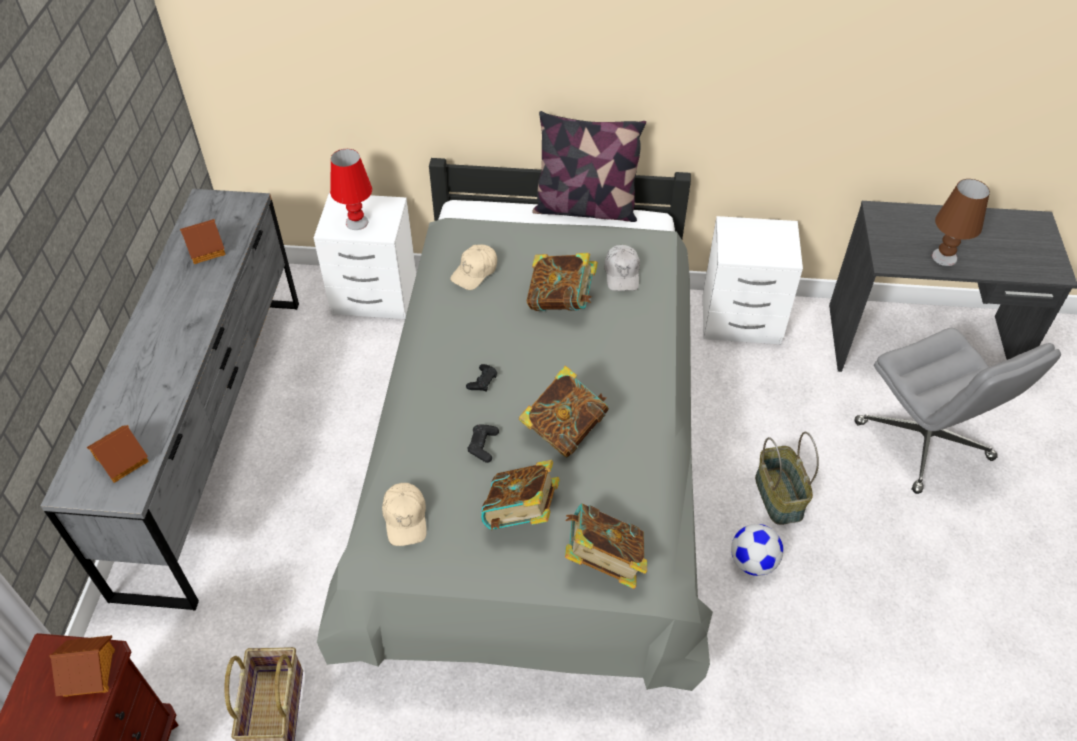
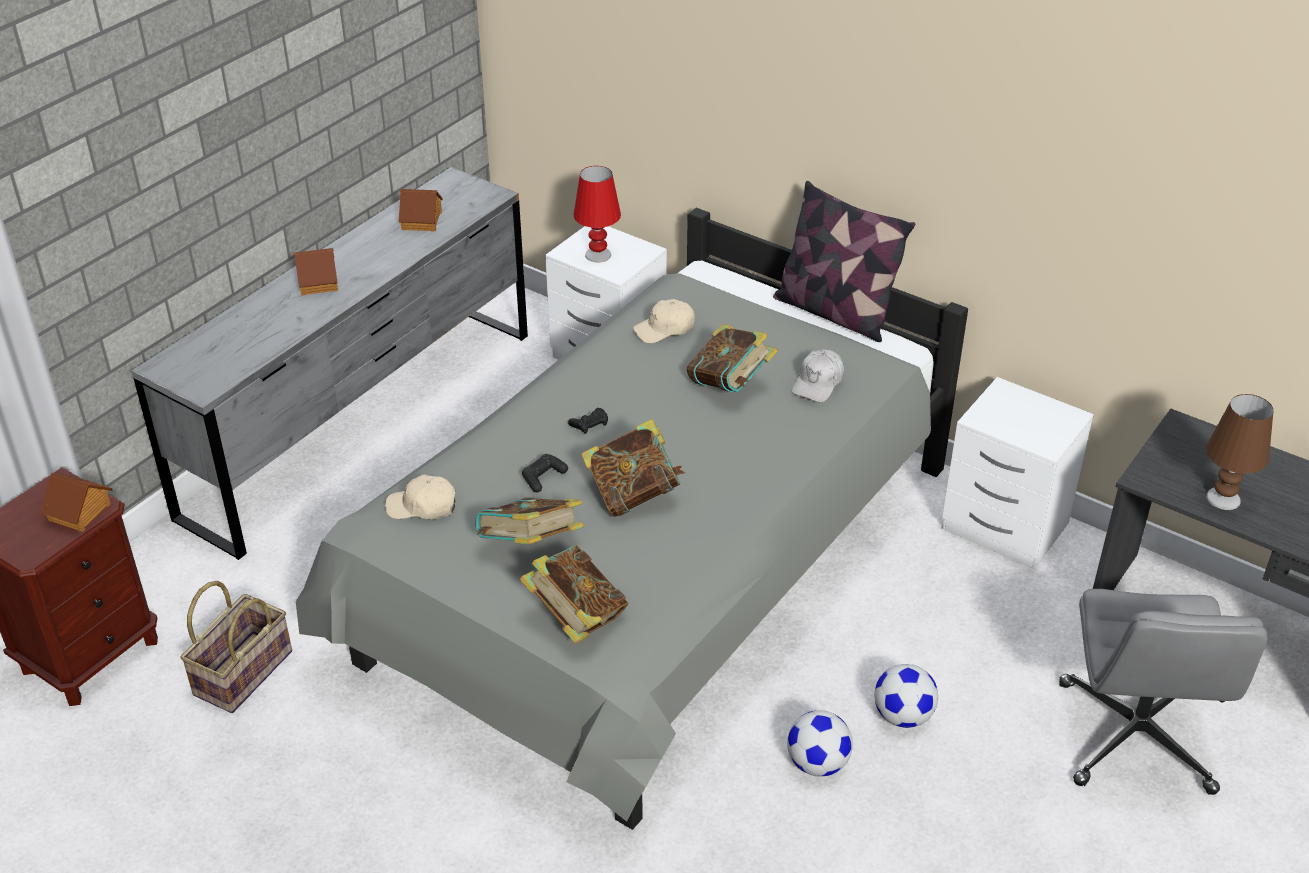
camera: 30 degrees right, 10 degrees down
toy house [87,425,149,483] -> toy house moved to [294,248,338,295]
beige cap [382,483,427,546] -> beige cap turned 75 degrees clockwise [385,474,456,519]
basket [755,432,819,525] -> football [874,664,938,728]

